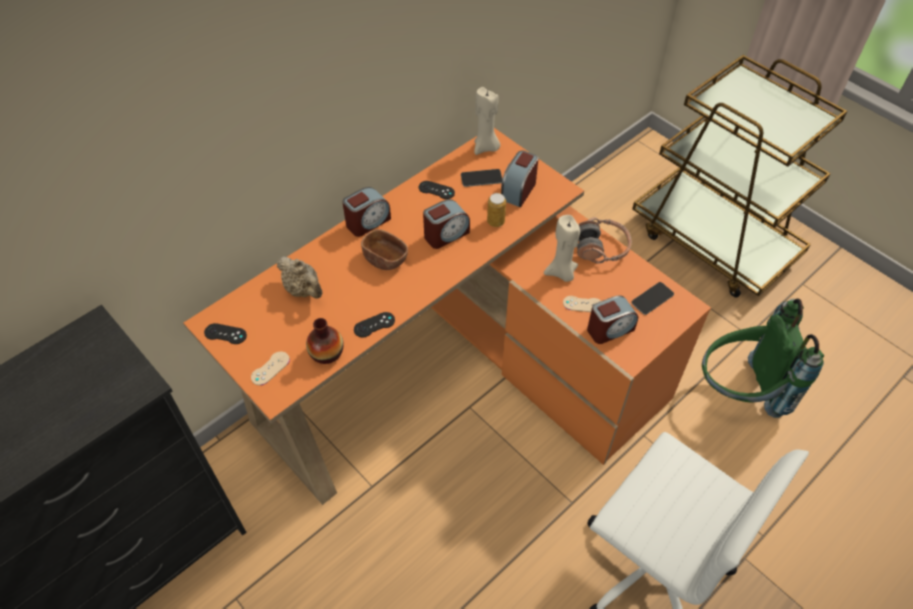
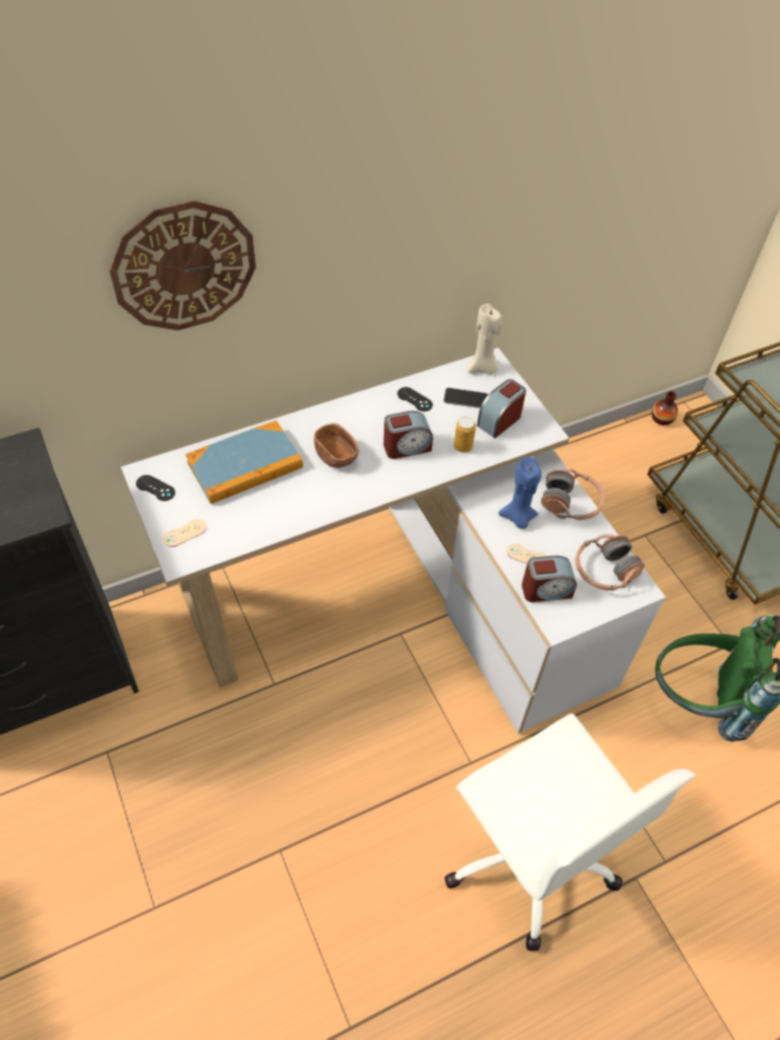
camera: 15 degrees right, 0 degrees up
orange desk [183,128,711,505] -> white desk [121,348,666,734]
beige teapot [277,256,322,299] -> book [185,421,303,504]
vase [306,318,344,364] -> vase moved to [652,391,678,425]
alarm clock [342,187,391,237] -> none
black game controller [354,312,395,337] -> none
beige candle [544,215,580,282] -> blue candle [498,457,541,529]
phone [631,282,674,315] -> headphones [575,534,645,591]
none -> wall clock [109,200,256,330]

